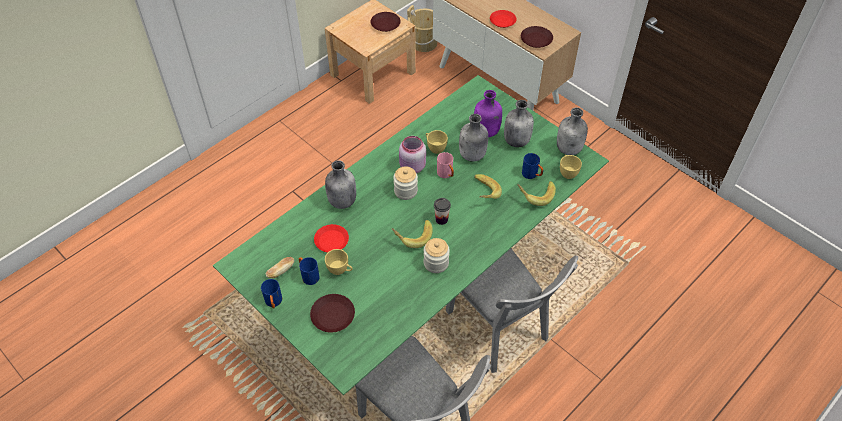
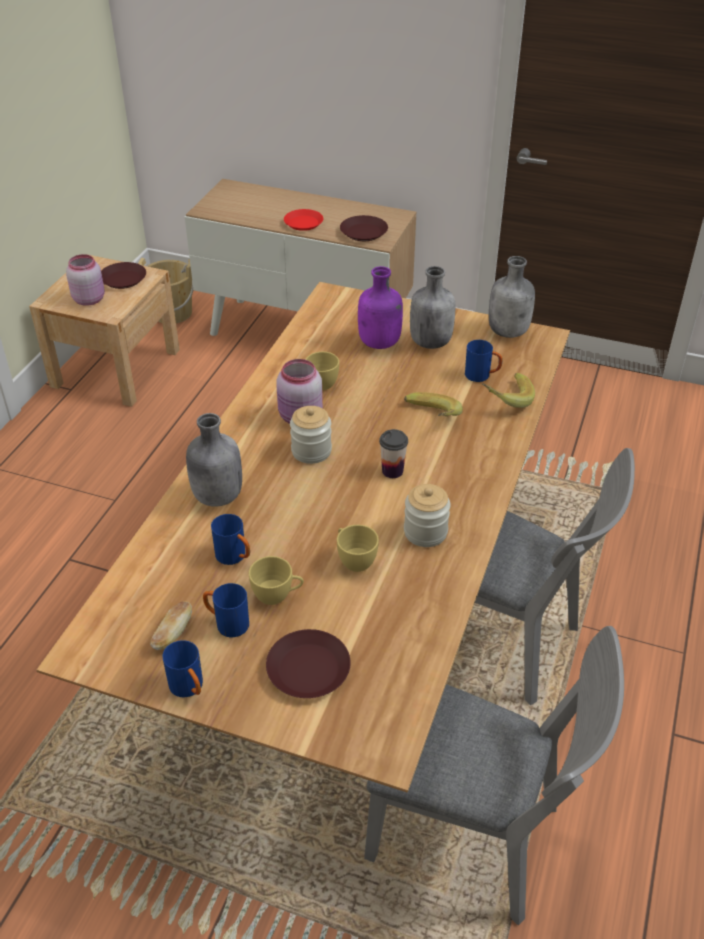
camera: 25 degrees left, 10 degrees down
green dining table [213,75,609,395] -> brown dining table [37,282,570,793]
red plate [314,224,349,252] -> blue mug [211,514,250,565]
banana [392,220,433,248] -> none
pink mug [437,152,454,178] -> none
grey bottle [459,114,488,162] -> none
yellow cup [560,155,582,179] -> yellow cup moved to [337,525,379,572]
none -> pink jar [66,254,105,306]

